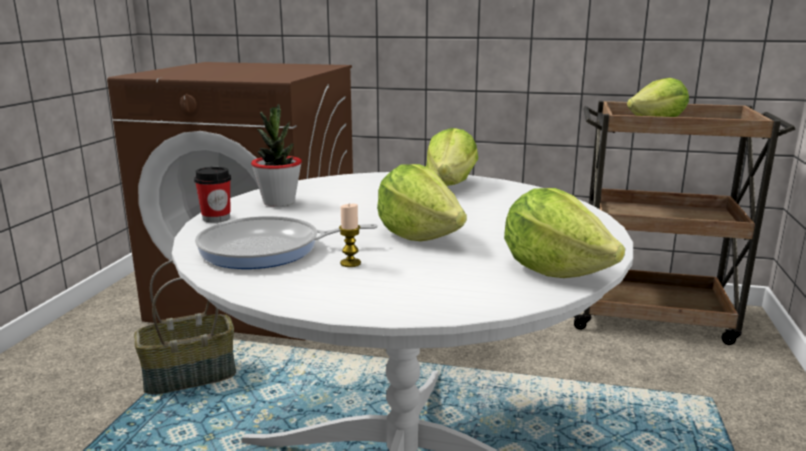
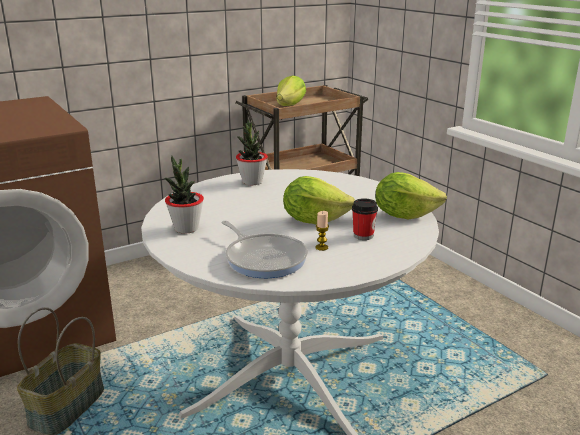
camera: 45 degrees left, 5 degrees up
cup [194,167,231,222] -> cup moved to [352,198,378,240]
frying pan [195,216,378,269] -> frying pan turned 75 degrees counterclockwise [222,221,308,278]
lettuce [426,128,478,186] -> potted plant [236,119,268,185]

